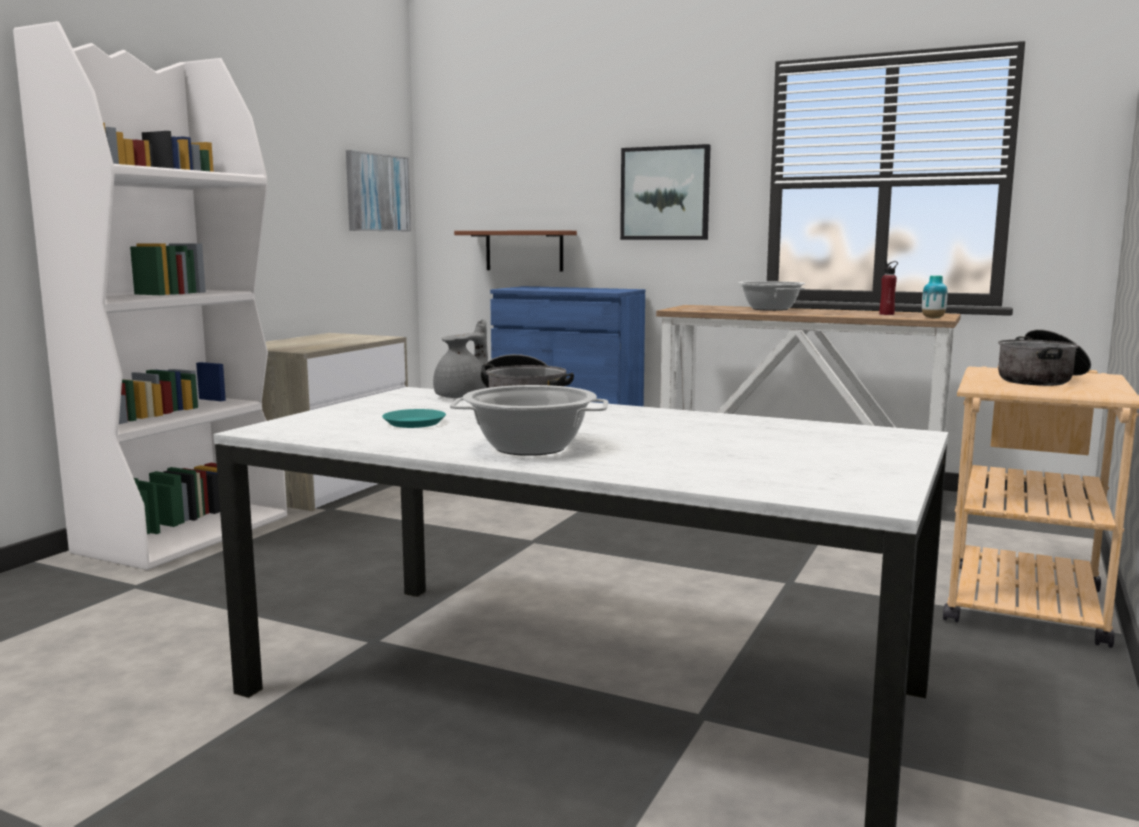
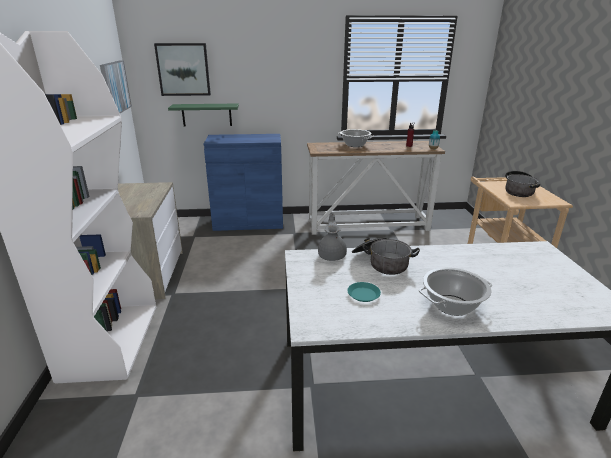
camera: 30 degrees left, 15 degrees up
brown shelf [454,230,577,272] -> green shelf [168,104,239,127]
picture [620,144,711,240] -> picture moved to [154,43,211,96]

